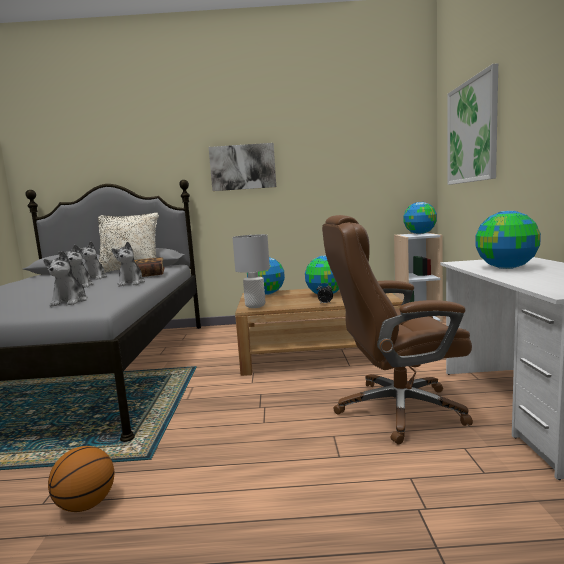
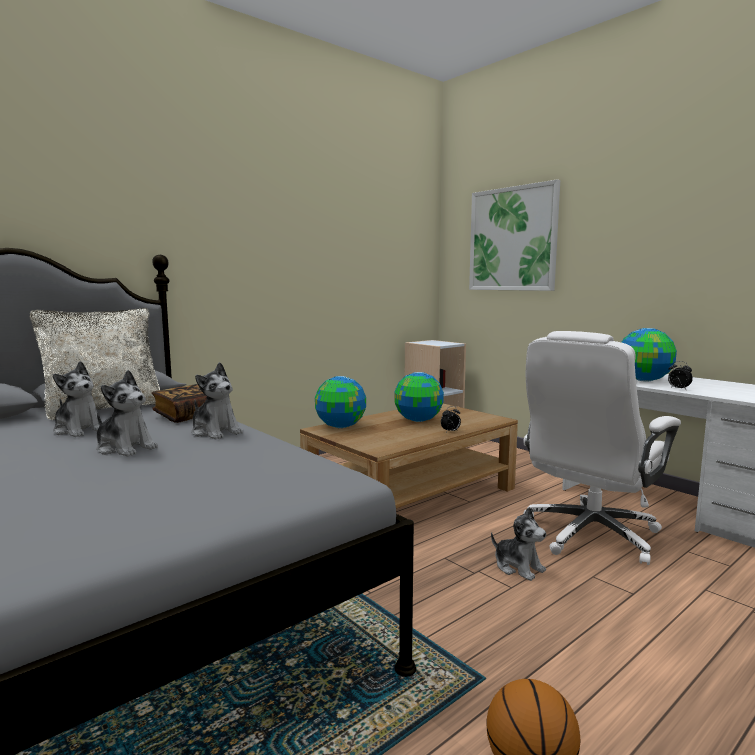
camera: 40 degrees left, 0 degrees up
plush toy [43,251,88,306] -> plush toy moved to [491,507,546,581]
picture [209,143,276,191] -> none
grey table lamp [232,234,270,308] -> none
brown office chair [322,215,473,445] -> white office chair [523,331,681,565]
globe [403,202,437,234] -> none
none -> alarm clock [668,361,693,389]

